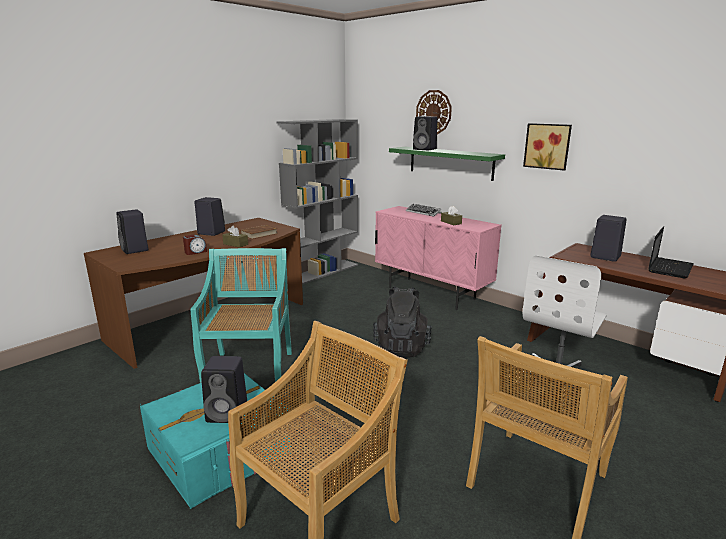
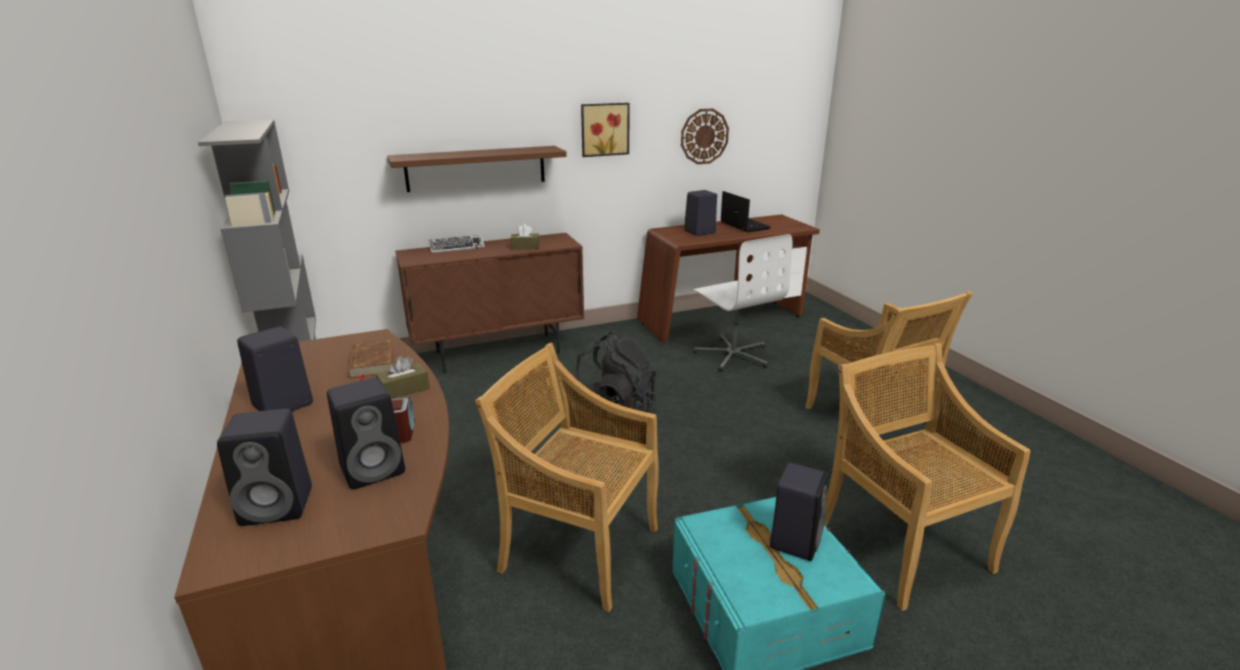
camera: 65 degrees left, 5 degrees up
turquoise chair [191,248,292,382] -> beige chair [475,343,659,612]
pink cabinet [375,206,502,310] -> brown cabinet [395,233,584,373]
green shelf [389,147,505,181] -> brown shelf [387,146,567,192]
black speaker [413,116,437,150] -> black speaker moved to [327,377,405,490]
wall clock [416,90,452,134] -> wall clock moved to [681,108,729,164]

